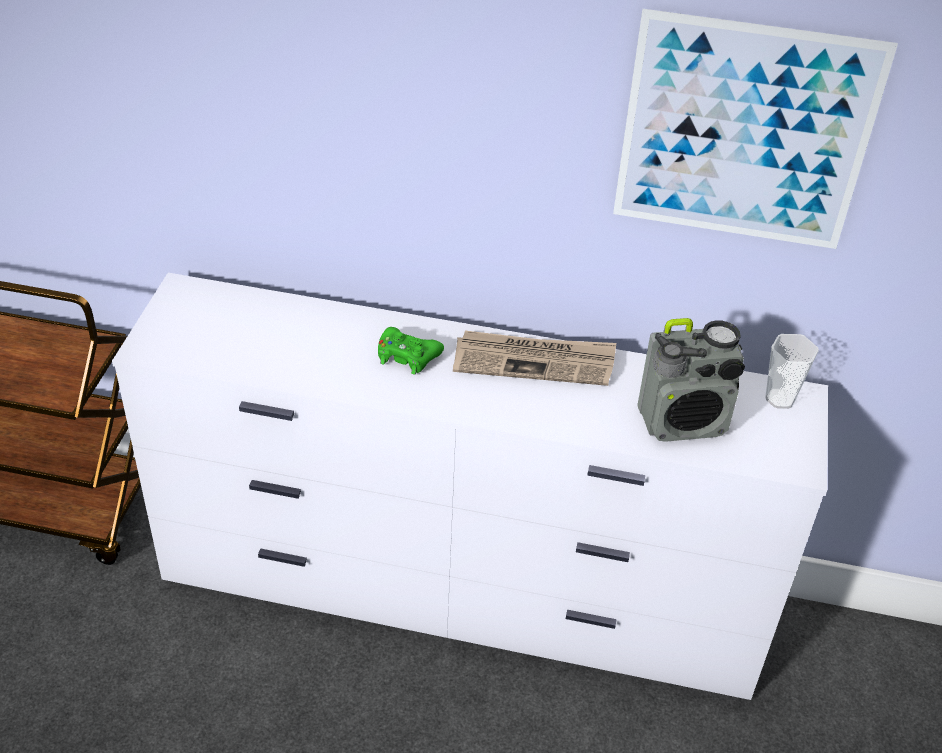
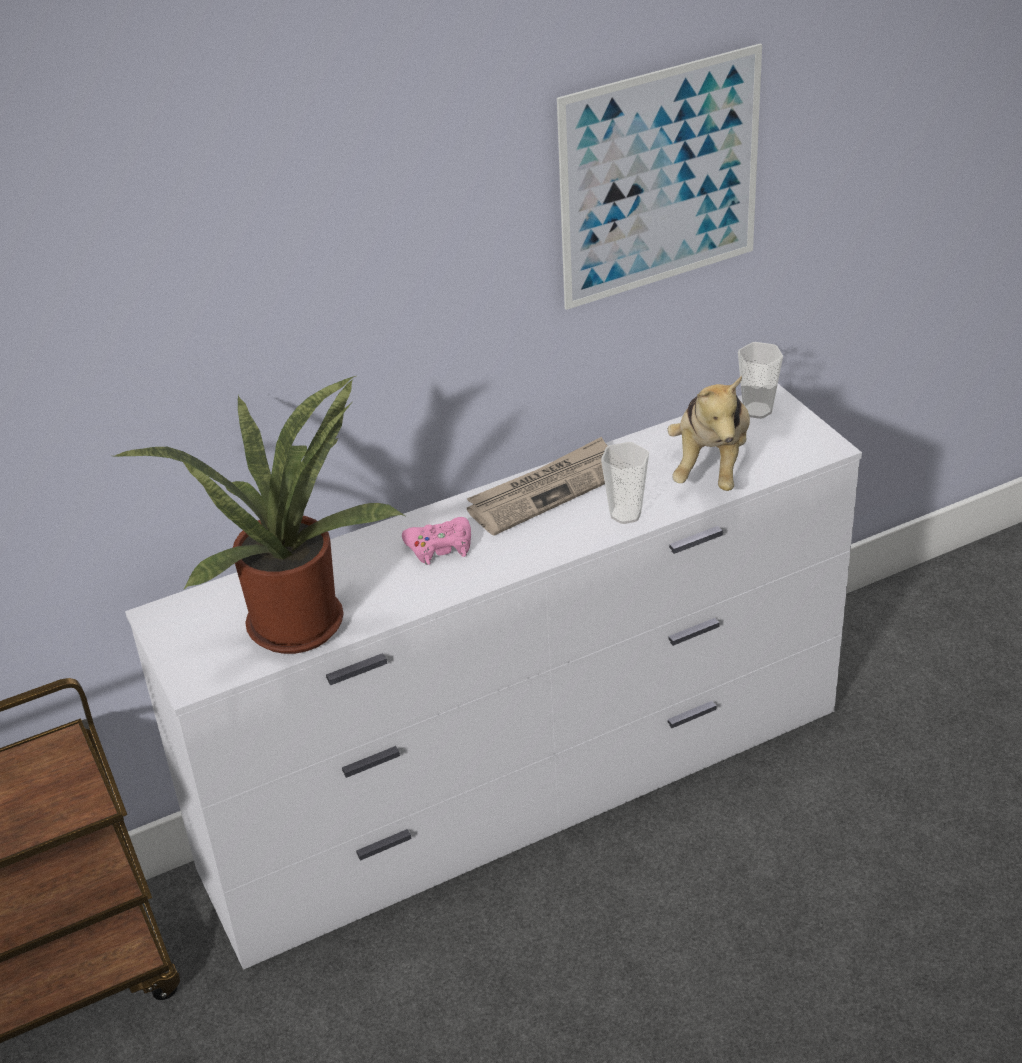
camera: 35 degrees left, 5 degrees down
green game controller [378,327,444,375] -> pink game controller [402,517,471,565]
radio [637,318,745,442] -> plush toy [667,376,750,491]
none -> potted plant [115,376,405,654]
none -> cup [601,442,649,524]

